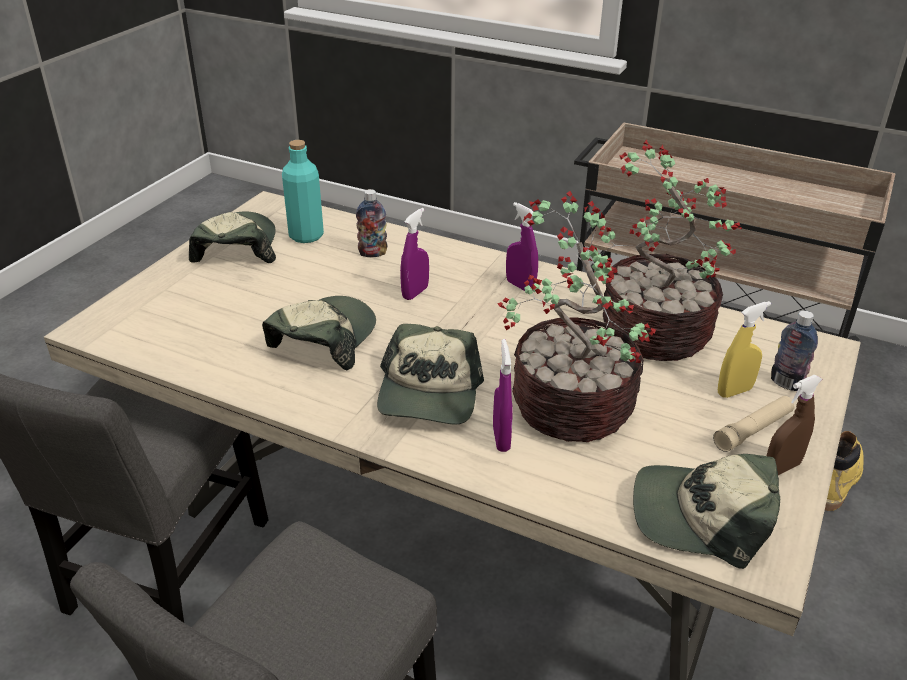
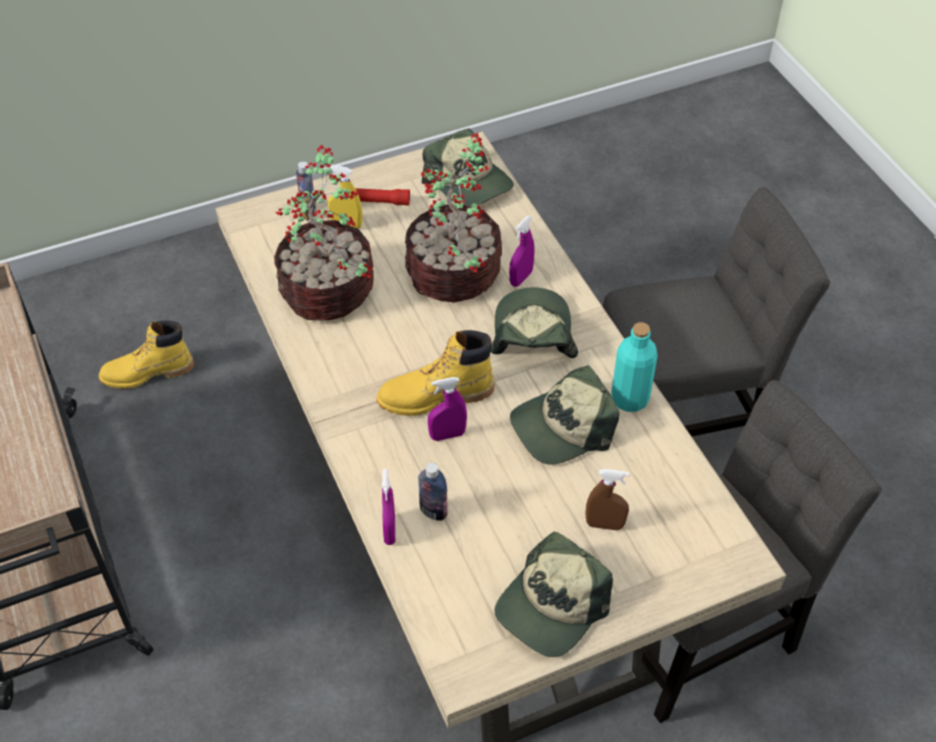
camera: 140 degrees left, 15 degrees up
turquoise bottle [282,140,324,243] -> turquoise bottle moved to [611,322,658,412]
cap [377,324,484,424] -> cap turned 45 degrees counterclockwise [491,287,578,358]
purple spray bottle [506,202,538,291] -> purple spray bottle moved to [382,469,396,545]
beige flashlight [713,396,794,452] -> red flashlight [355,188,410,205]
brown spray bottle [767,375,822,475] -> brown spray bottle moved to [585,469,630,530]
none -> yellow boot [377,330,495,416]

